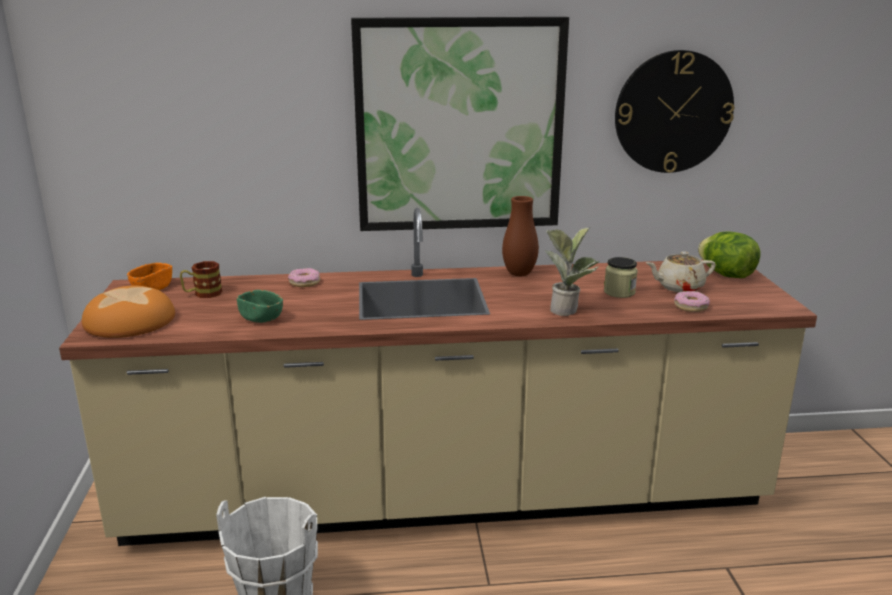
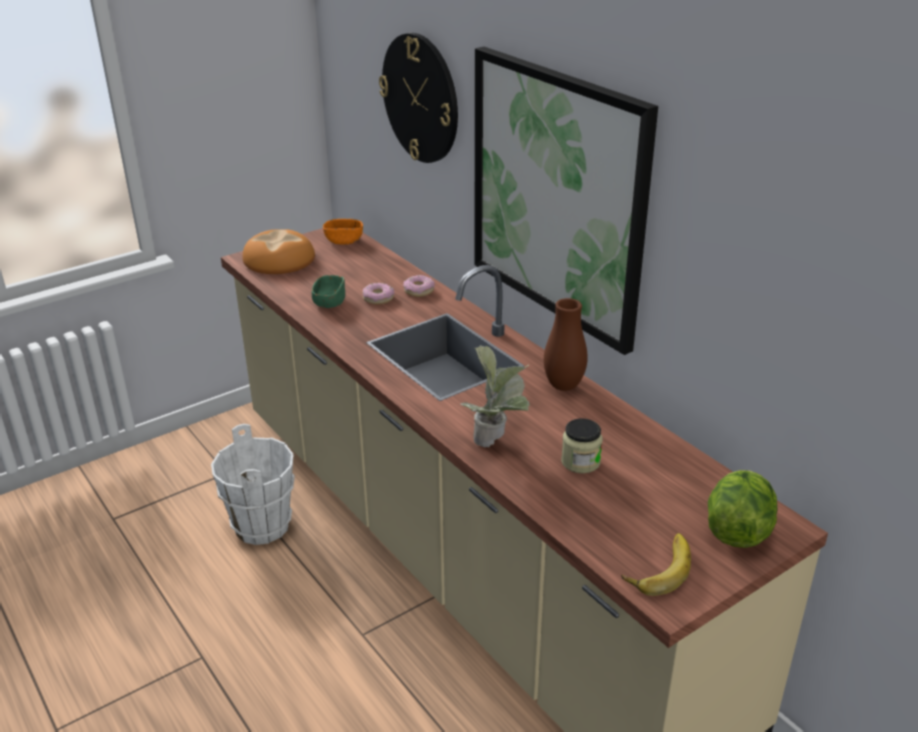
camera: 60 degrees right, 10 degrees up
mug [180,261,222,298] -> none
wall clock [615,50,735,173] -> wall clock moved to [379,33,458,163]
beige teapot [646,251,716,292] -> none
donut [674,291,710,312] -> donut moved to [363,283,394,305]
none -> banana [621,533,691,596]

